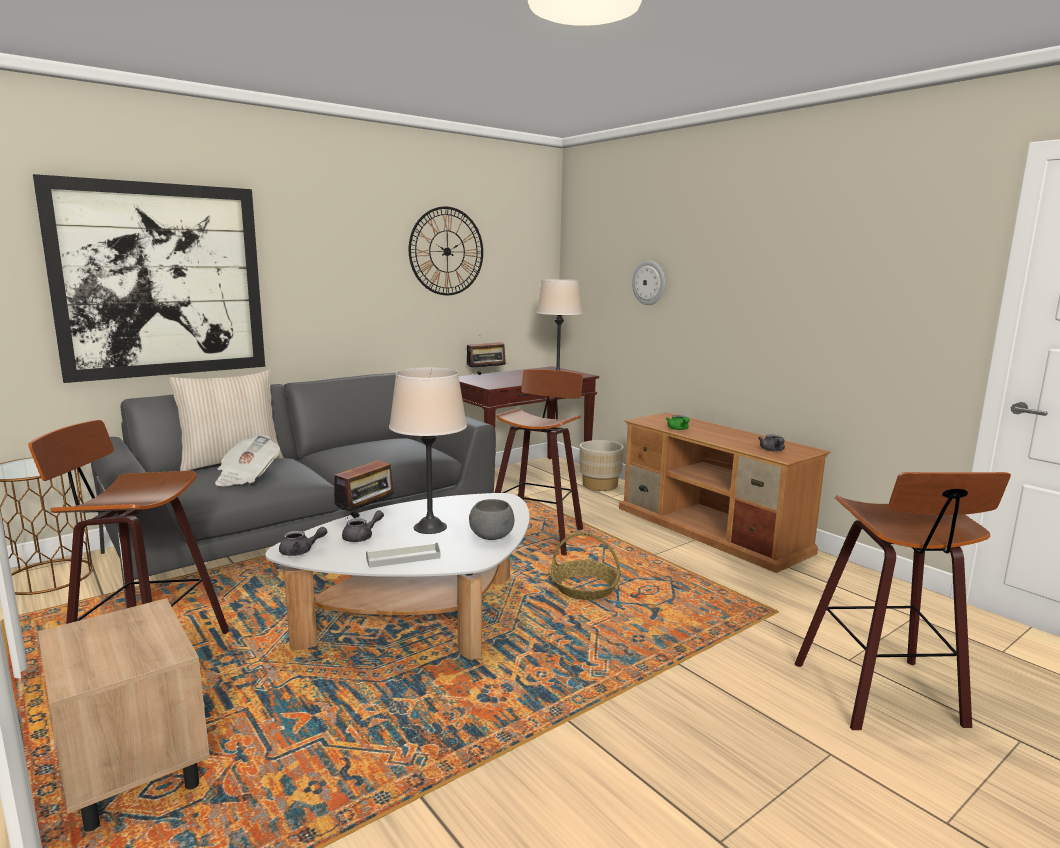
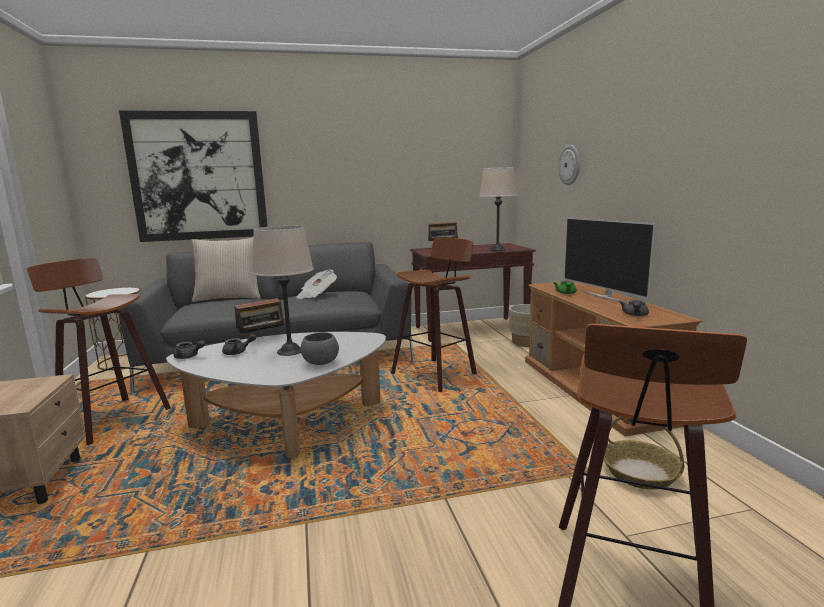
camera: 25 degrees right, 0 degrees up
newspaper [215,435,280,486] -> newspaper moved to [296,269,337,299]
grey tray [366,543,441,568] -> none
wall clock [409,207,483,295] -> none
basket [551,532,621,600] -> basket moved to [604,416,685,490]
none -> television [564,218,656,303]

